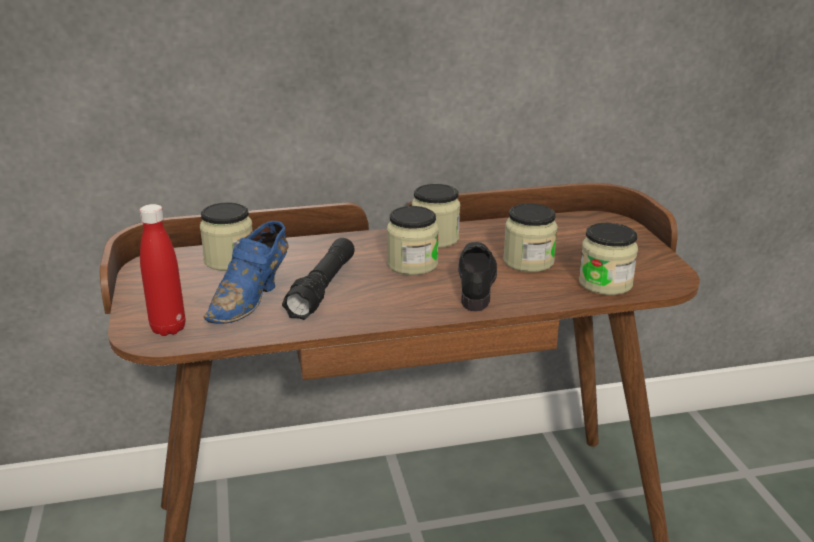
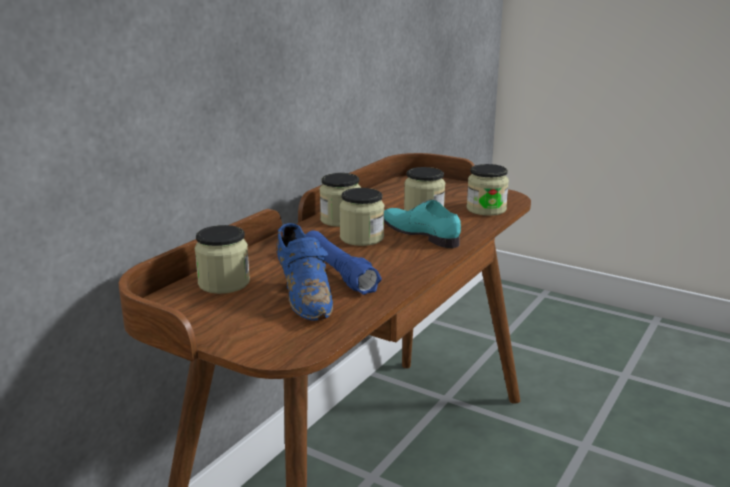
camera: 45 degrees left, 5 degrees down
red bottle [139,204,185,336] -> none
black flashlight [282,238,355,320] -> blue flashlight [306,231,382,295]
black shoe [458,242,497,311] -> turquoise shoe [384,199,461,248]

